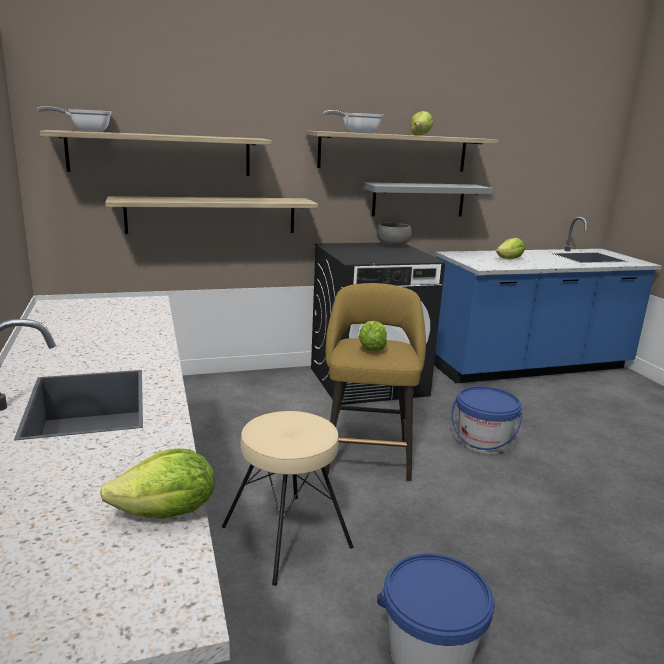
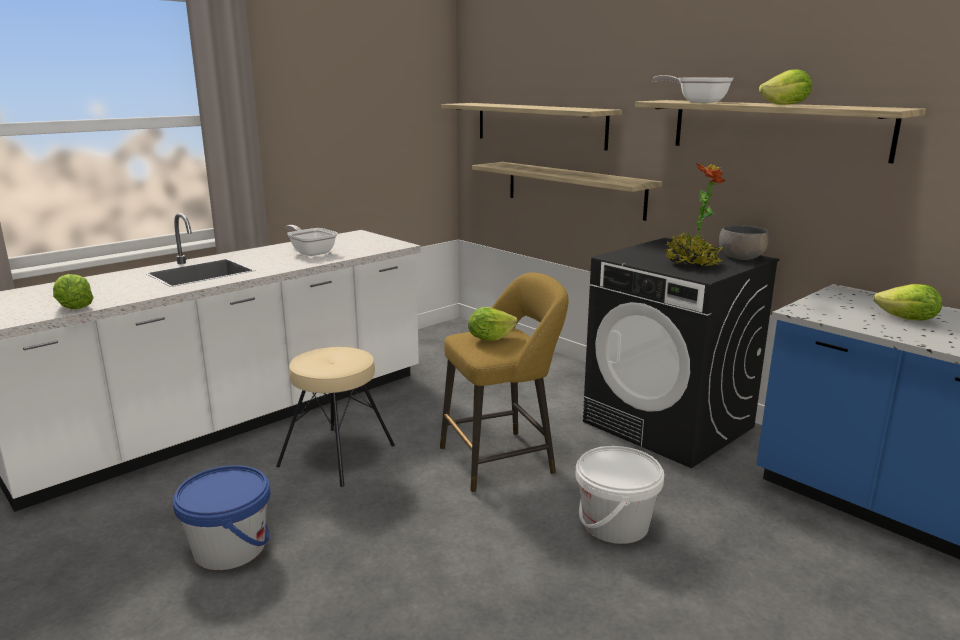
camera: 65 degrees right, 0 degrees up
frying pan [37,106,112,132] -> frying pan moved to [286,225,338,256]
grey shelf [362,182,493,217] -> none
blue bucket [451,386,522,454] -> white bucket [575,446,664,544]
none -> potted plant [665,163,725,267]

